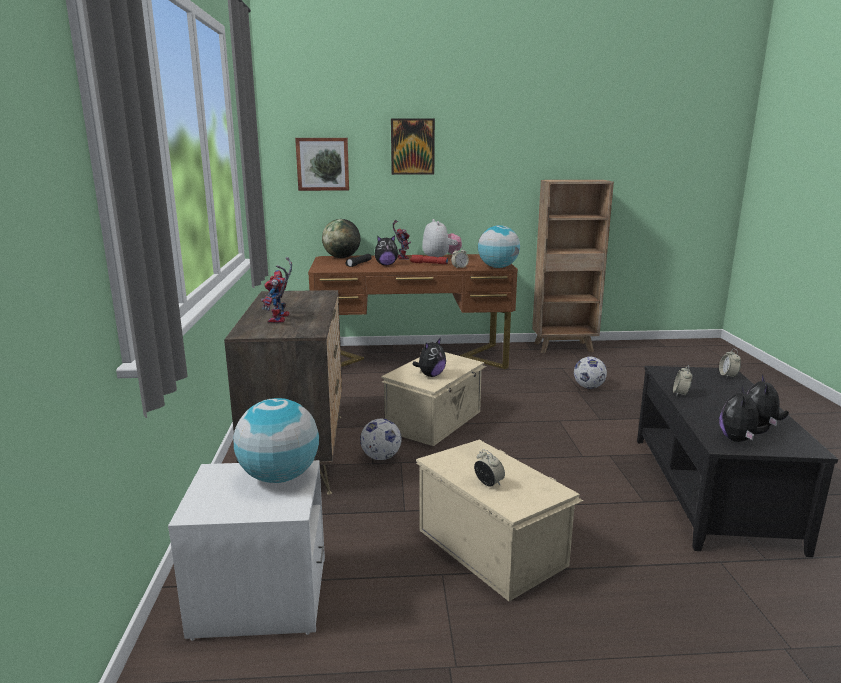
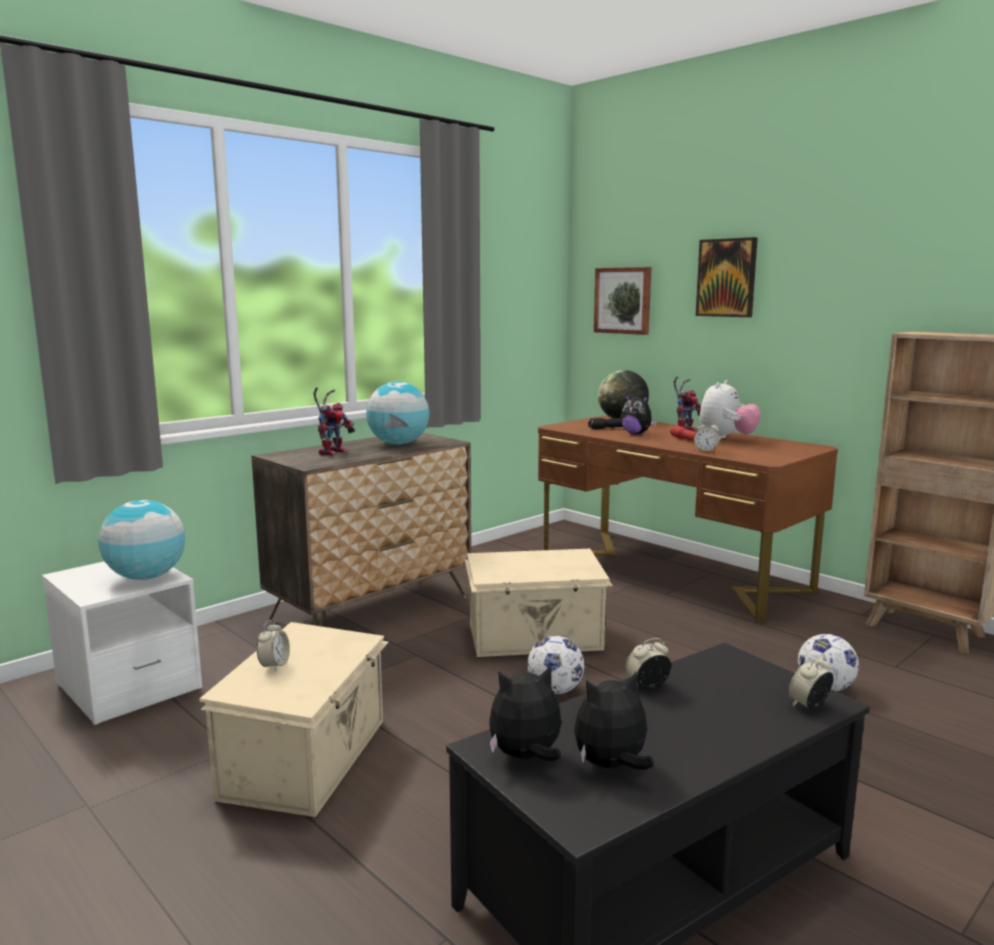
camera: 50 degrees right, 5 degrees down
toy robot [261,257,292,322] -> toy robot turned 150 degrees clockwise [313,387,355,456]
football [360,419,401,460] -> football moved to [527,636,585,694]
plush toy [413,338,446,377] -> none
globe [478,225,520,268] -> globe moved to [366,382,429,445]

